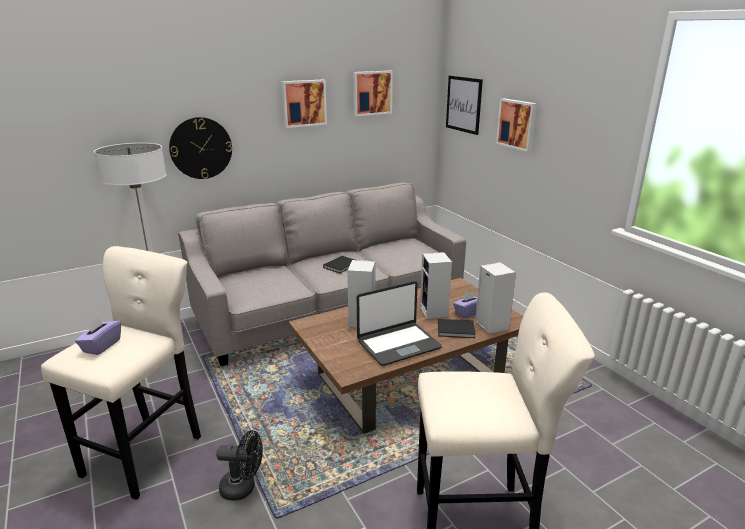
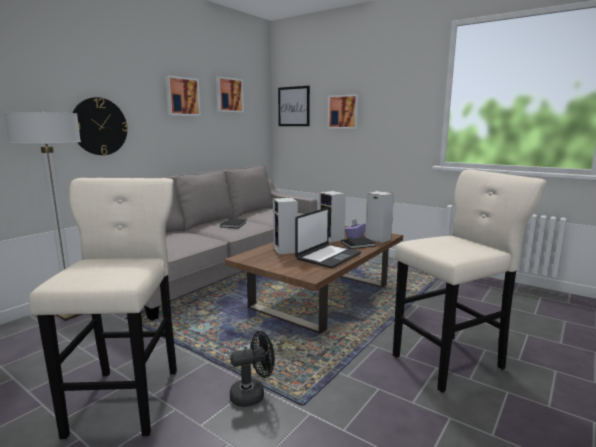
camera: 25 degrees left, 10 degrees down
purple tissue box [75,316,121,355] -> none

